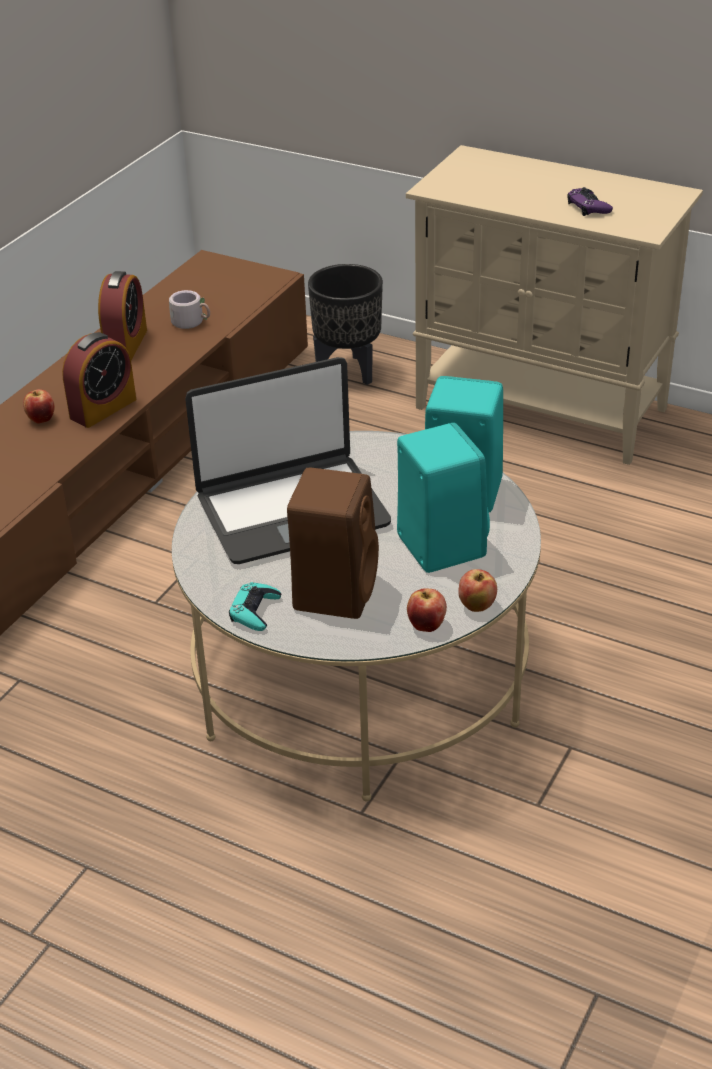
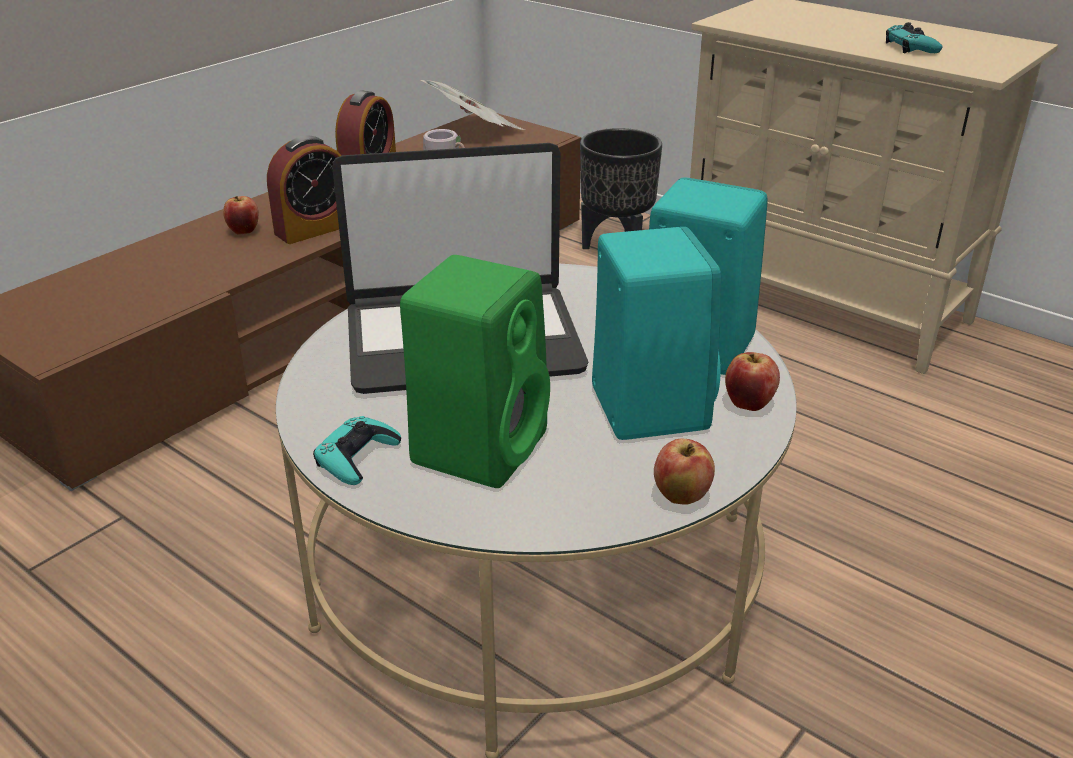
camera: 10 degrees right, 5 degrees down
brown speaker [287,467,379,619] -> green speaker [400,255,550,488]
apple [407,588,447,632] -> apple moved to [725,352,780,411]
purple game controller [567,187,613,216] -> turquoise game controller [886,22,942,53]
none -> newspaper [421,80,525,130]

